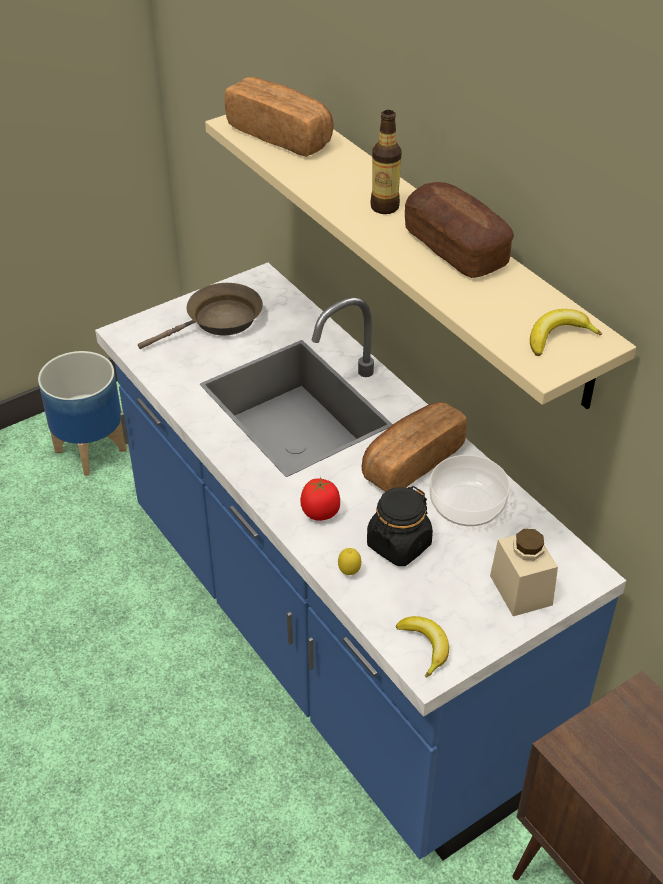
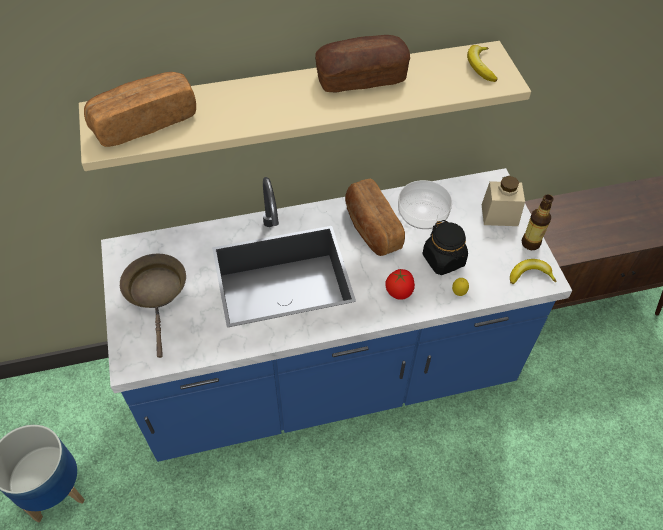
camera: 70 degrees left, 10 degrees up
bottle [370,110,402,214] -> bottle moved to [521,194,554,250]

